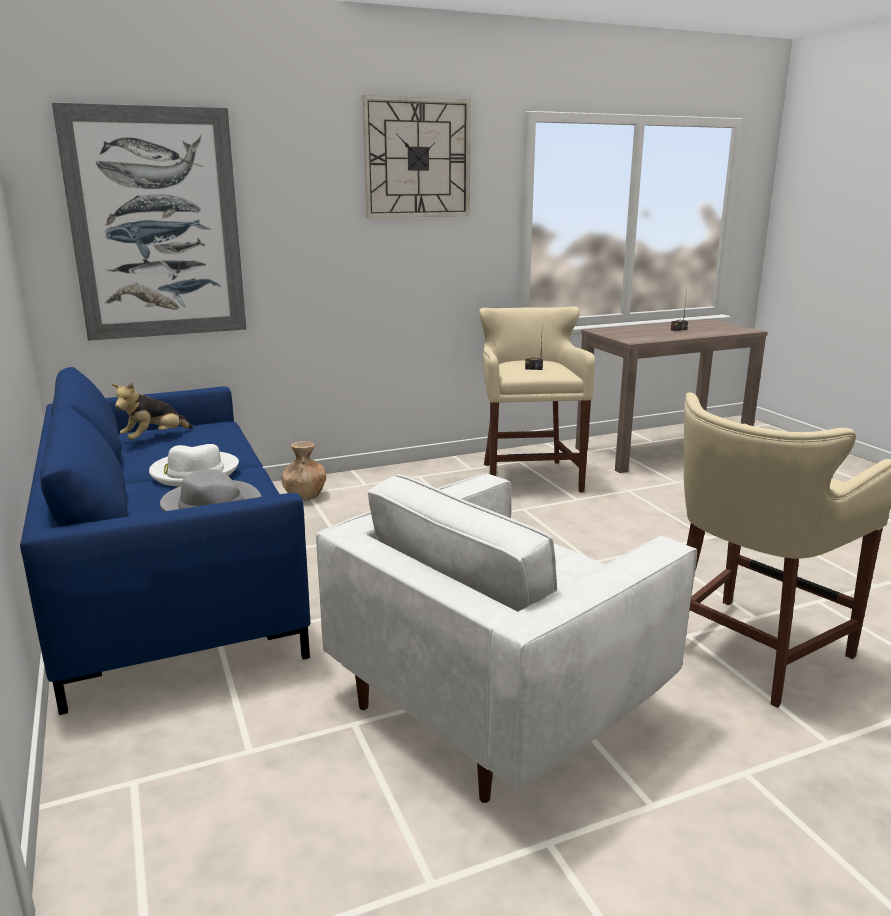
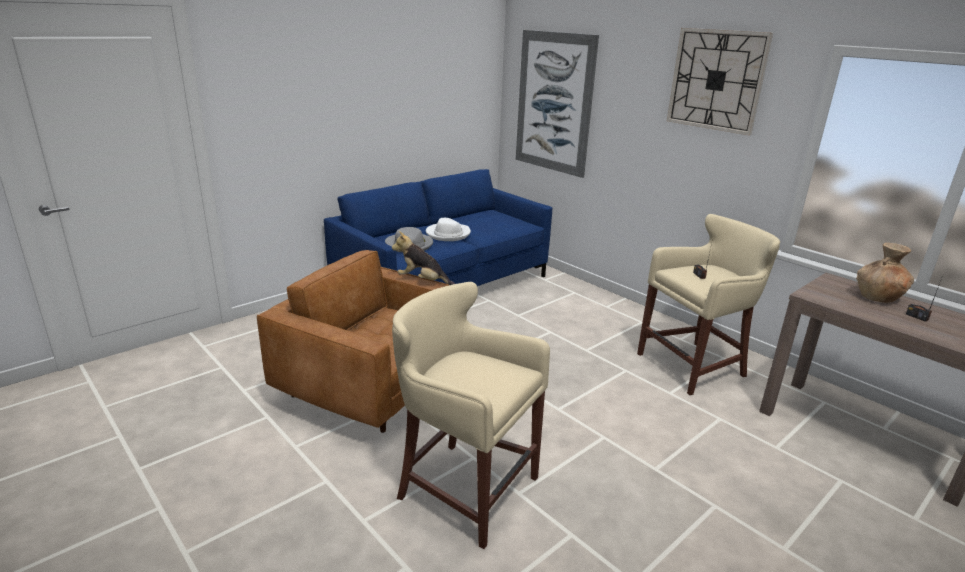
camera: 70 degrees right, 5 degrees up
plush toy [112,382,193,440] -> plush toy moved to [392,231,455,285]
brown vase [281,441,326,501] -> brown vase moved to [856,243,914,303]
white armchair [316,473,697,803] -> brown armchair [257,250,449,433]

